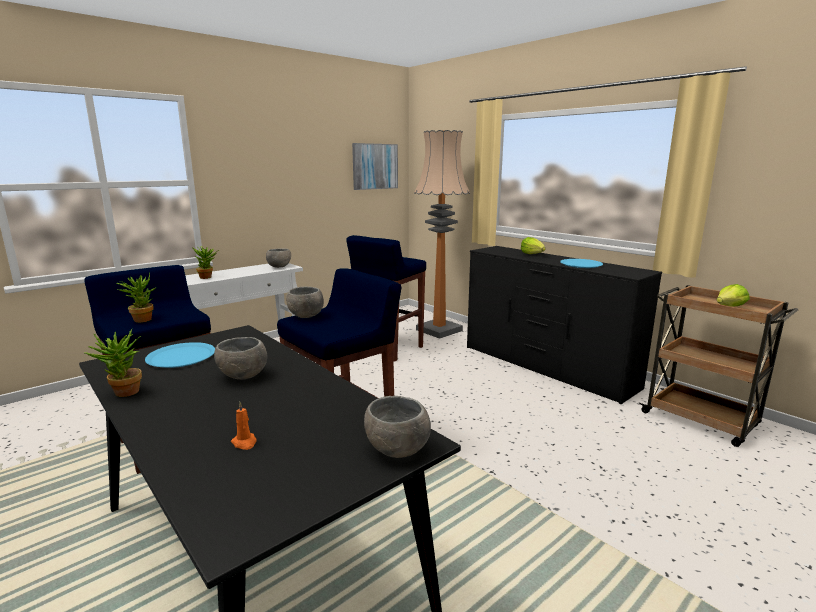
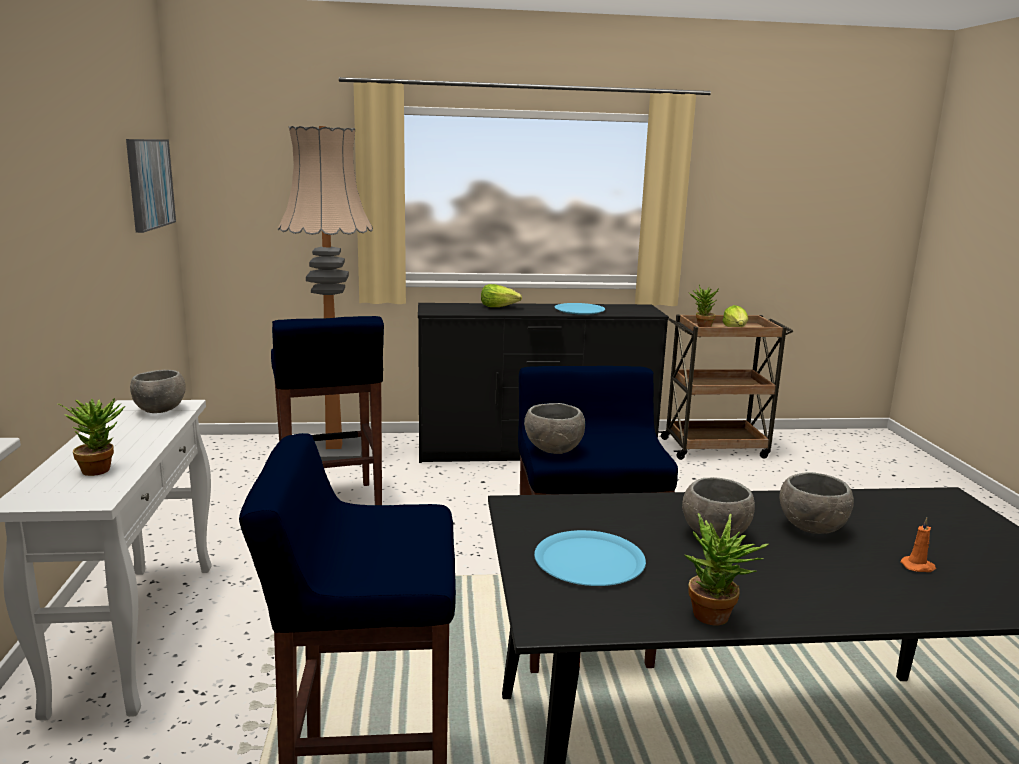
camera: 55 degrees left, 0 degrees up
potted plant [116,272,156,323] -> potted plant moved to [689,285,719,327]
grey bowl [364,396,431,458] -> grey bowl moved to [779,472,854,534]

